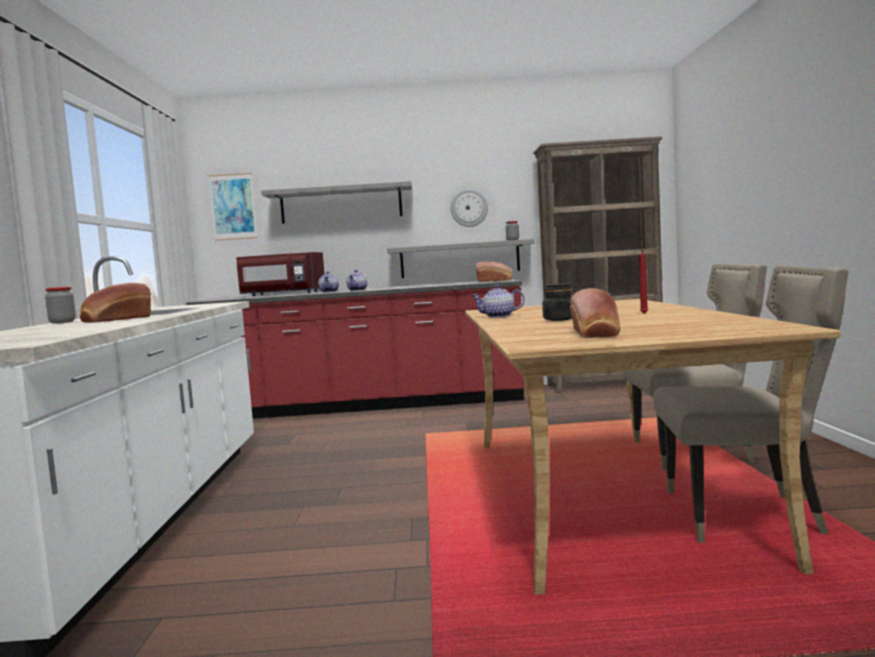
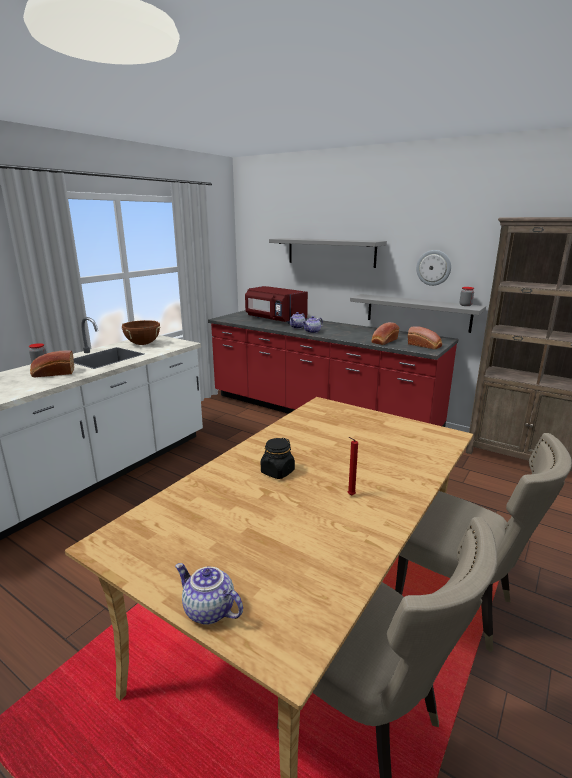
camera: 35 degrees right, 15 degrees up
picture [208,173,257,241] -> none
teapot [471,285,525,318] -> teapot moved to [175,563,243,625]
bread [570,288,620,338] -> bread moved to [371,322,399,345]
none -> brown cooking pot [122,320,161,345]

